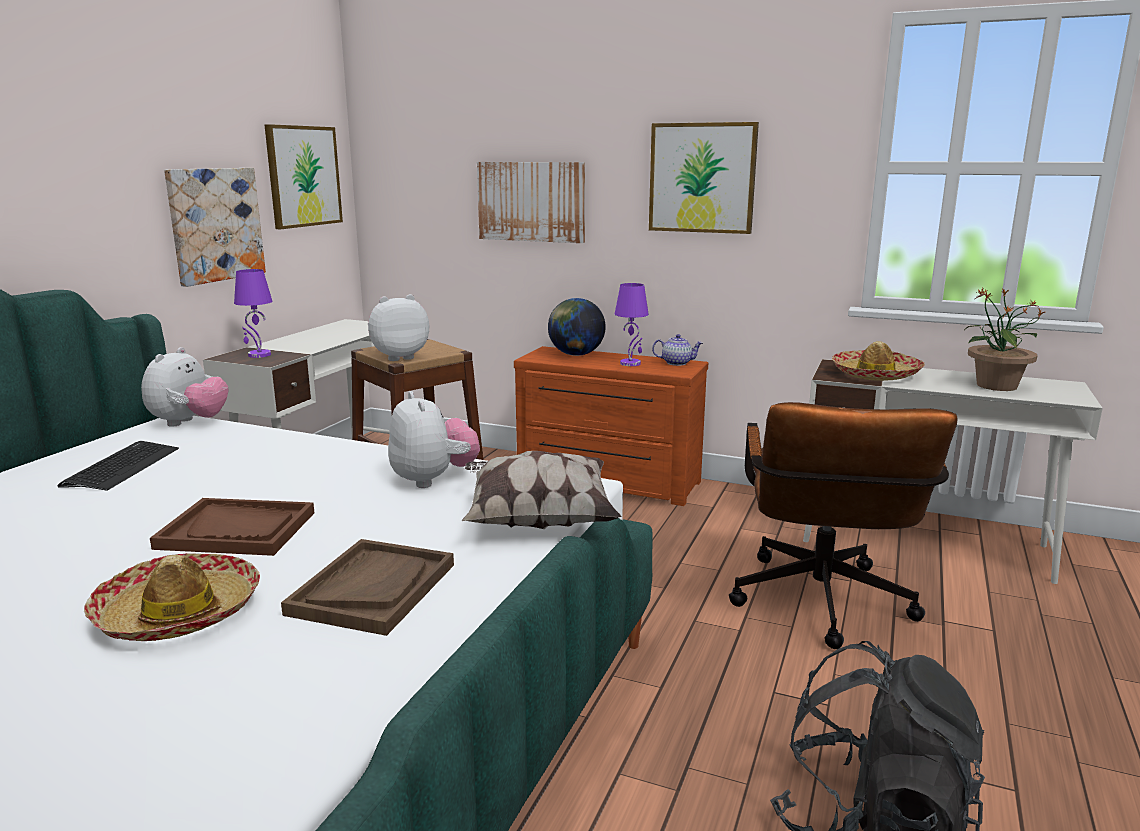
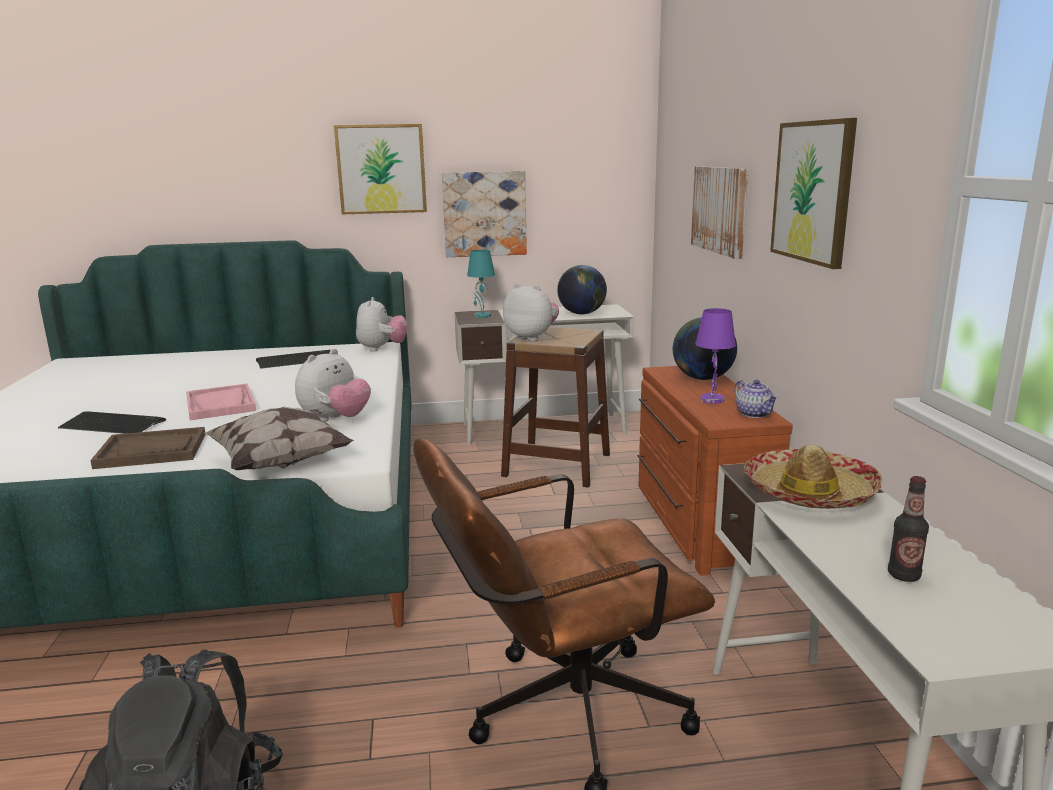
camera: 60 degrees right, 0 degrees up
hat [84,553,260,641] -> keyboard [58,412,166,434]
plush toy [141,347,228,427] -> plush toy turned 75 degrees counterclockwise [356,297,407,351]
brown tray [150,498,314,556] -> pink tray [186,383,256,420]
purple table lamp [234,269,273,358] -> turquoise table lamp [467,250,495,318]
picture [264,124,343,229] -> picture moved to [334,124,427,214]
potted plant [965,288,1045,391] -> bottle [888,476,929,582]
none -> globe [557,265,607,314]

